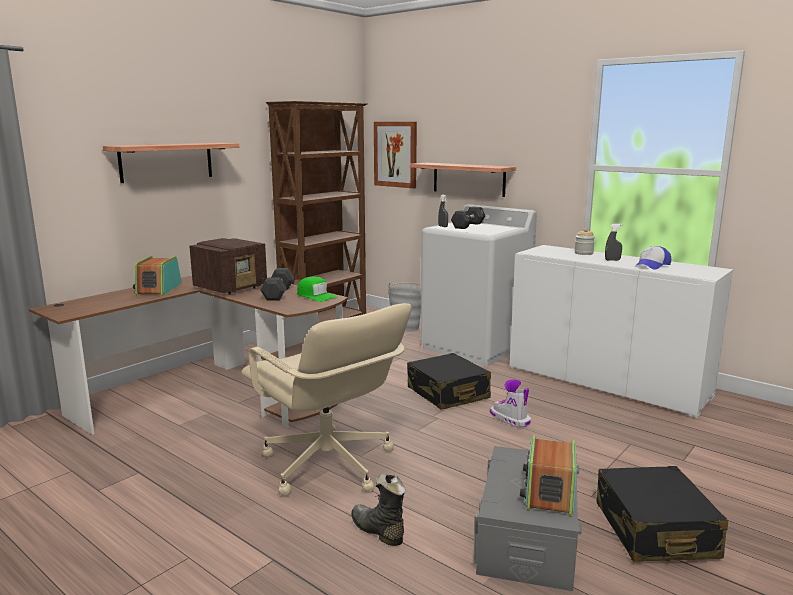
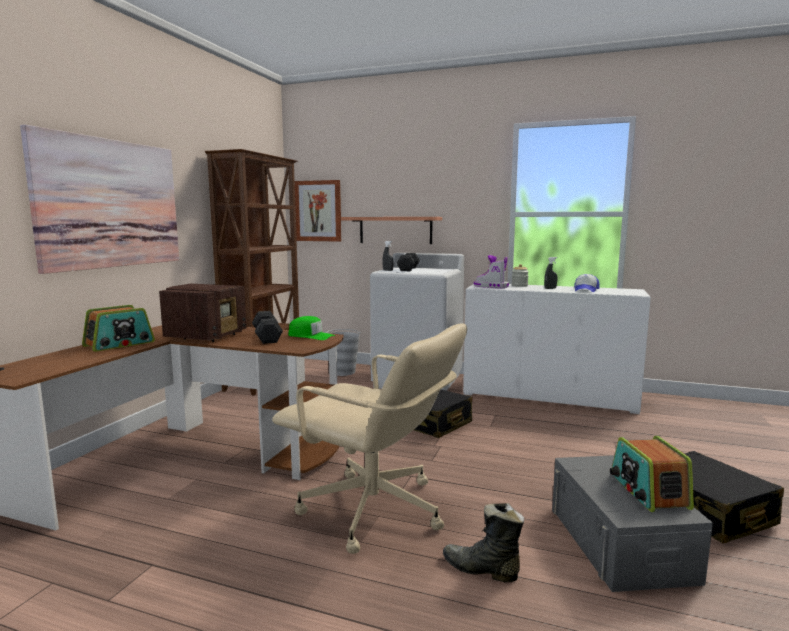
camera: 20 degrees left, 5 degrees down
shelf [103,143,239,183] -> picture [20,125,179,274]
radio [133,256,181,296] -> radio turned 120 degrees counterclockwise [82,305,155,352]
boot [490,379,531,428] -> boot moved to [474,255,509,288]

